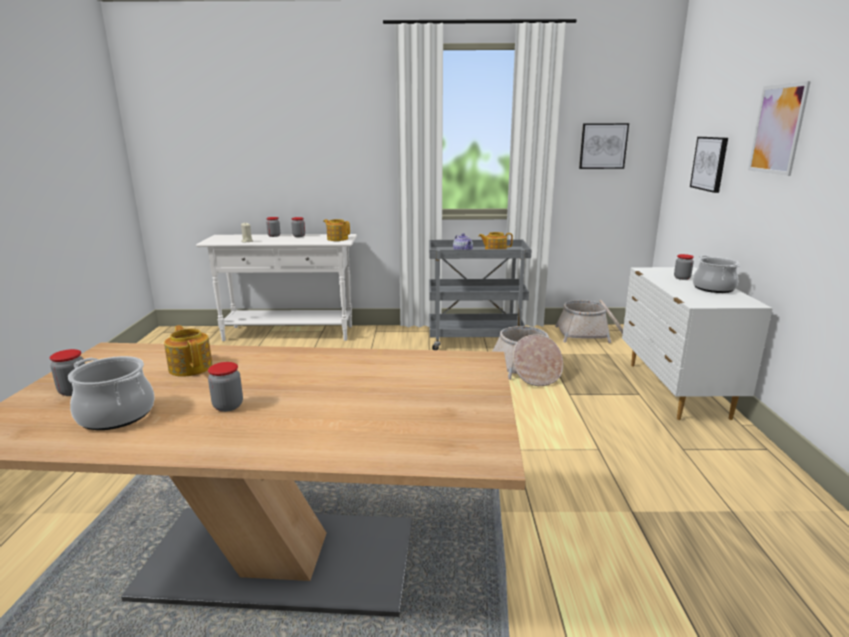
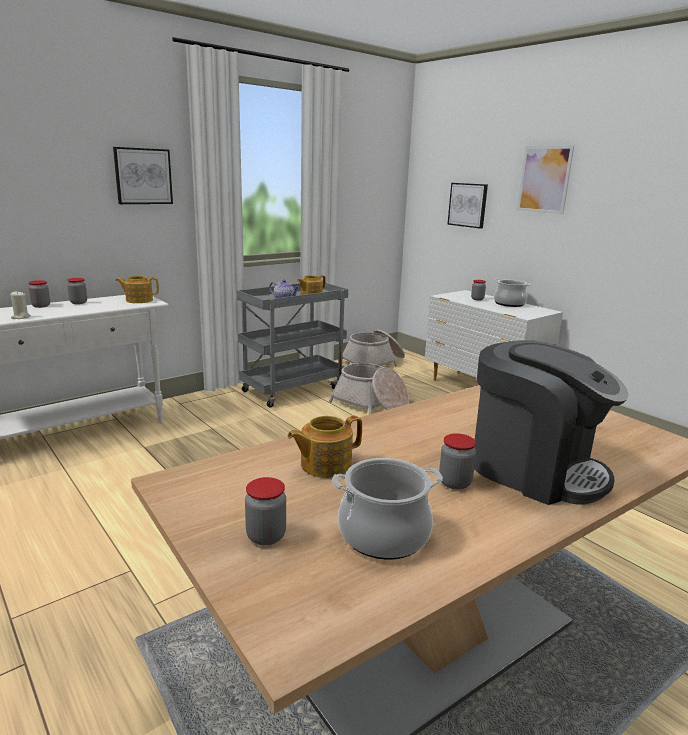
camera: 40 degrees left, 0 degrees up
teapot [164,325,213,377] -> teapot turned 45 degrees counterclockwise [287,416,362,478]
picture [579,123,629,169] -> picture moved to [113,147,173,204]
none -> coffee machine [474,340,629,505]

